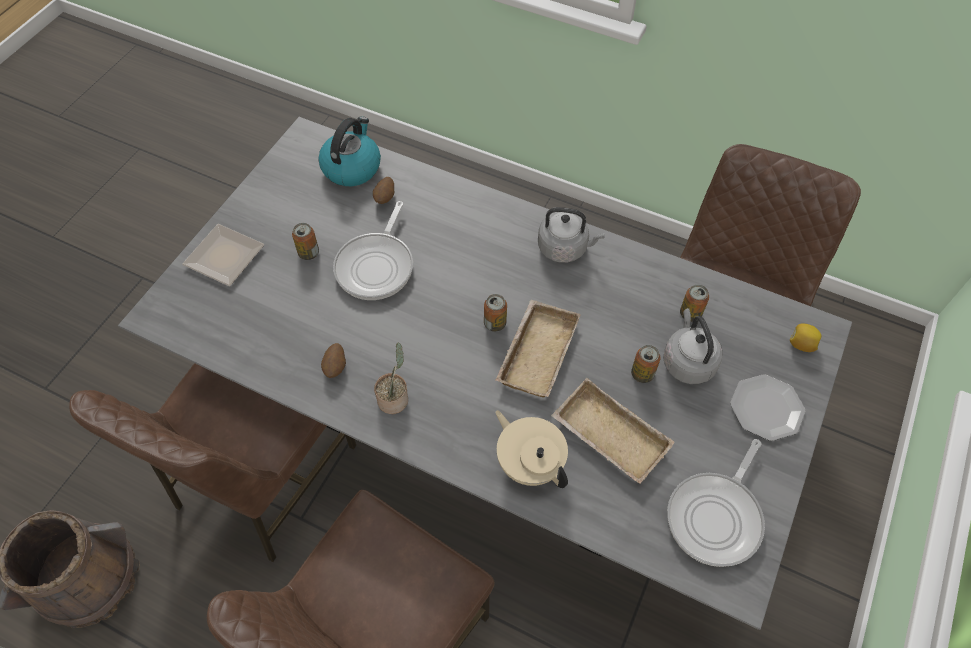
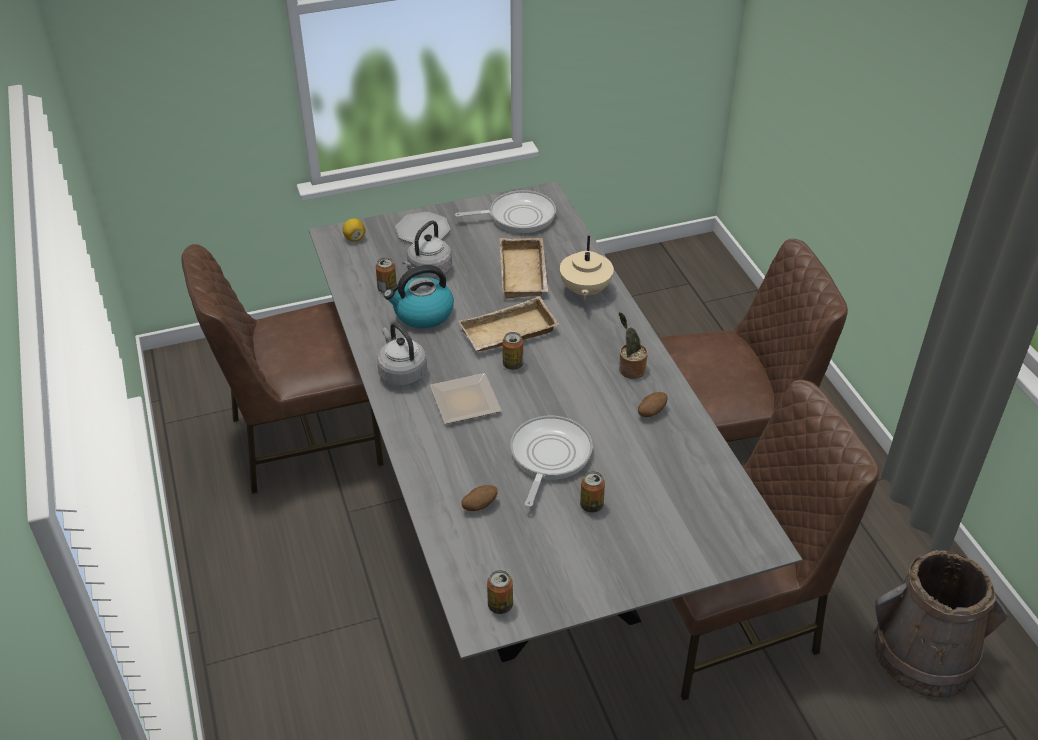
camera: 135 degrees left, 15 degrees down
plate [182,224,264,286] -> plate moved to [430,373,502,424]
kettle [318,116,381,186] -> kettle moved to [384,265,454,329]
frying pan [333,201,413,300] -> frying pan turned 45 degrees counterclockwise [510,416,593,507]
can [631,345,660,383] -> can moved to [487,570,513,614]

